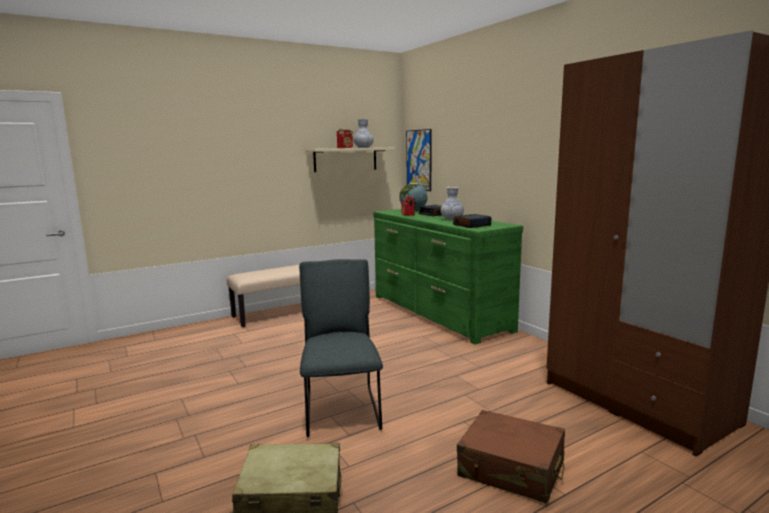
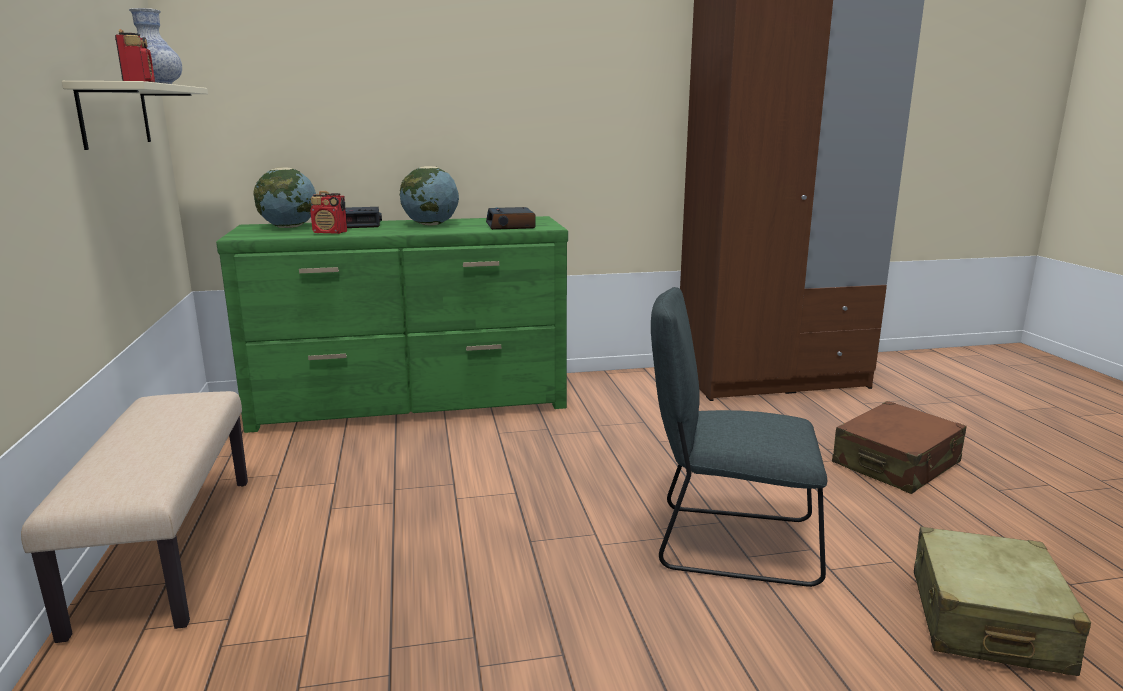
camera: 70 degrees left, 5 degrees up
picture [406,129,431,191] -> none
vase [441,187,464,220] -> globe [400,166,459,225]

